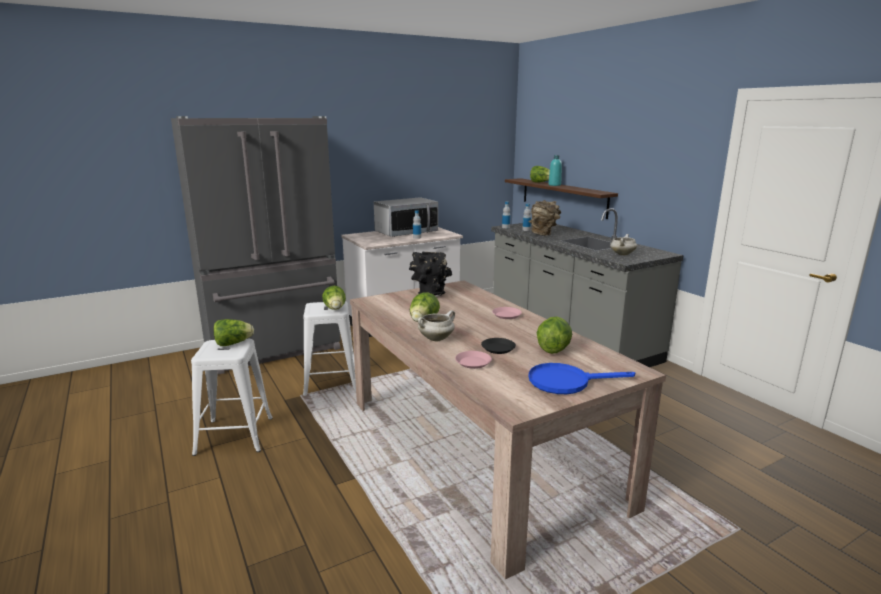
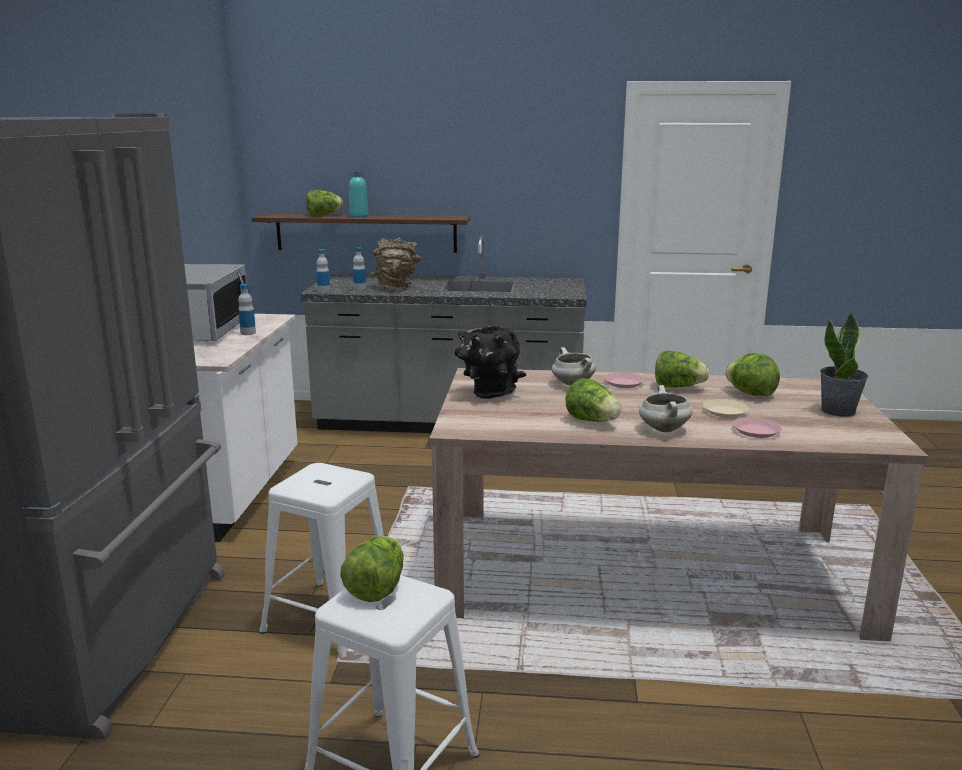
camera: 55 degrees left, 0 degrees up
lettuce [322,286,346,310] -> lettuce moved to [655,351,709,388]
black plate [481,338,516,354] -> beige plate [703,399,749,418]
blue frying pan [529,363,635,394] -> potted plant [820,312,868,417]
white cooking pot [610,234,637,255] -> white cooking pot moved to [552,347,596,386]

